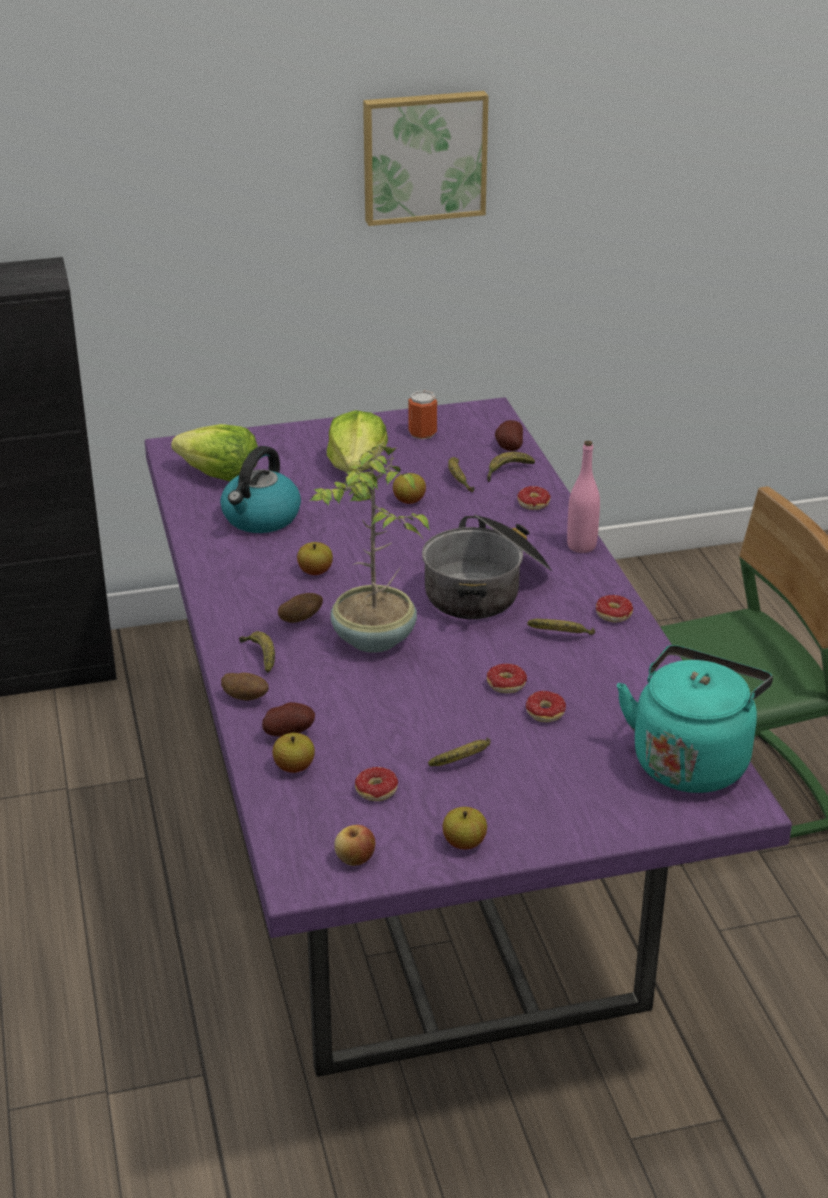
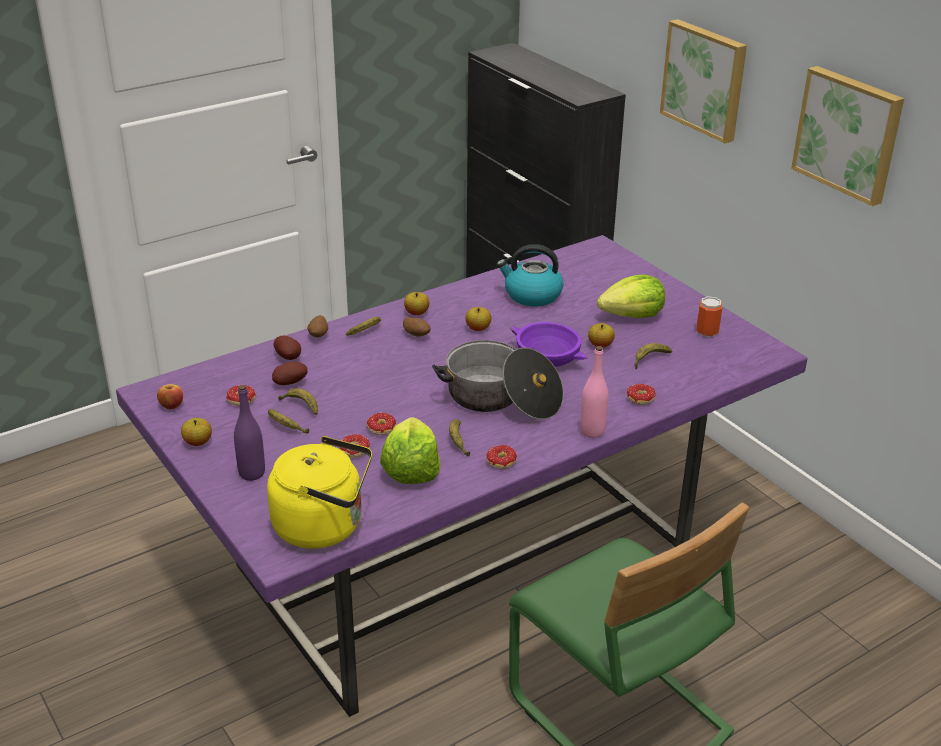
camera: 70 degrees right, 0 degrees up
lettuce [171,424,258,481] -> lettuce moved to [380,417,440,484]
apple [272,733,315,773] -> apple moved to [404,292,429,315]
potted plant [310,442,430,653] -> none
banana [487,452,535,482] -> banana moved to [278,388,318,415]
potato [495,420,523,451] -> potato moved to [272,362,308,385]
turquoise kettle [617,645,773,793] -> yellow kettle [267,436,372,549]
none -> purple bottle [234,385,265,481]
none -> purple bowl [510,322,588,367]
none -> picture [660,19,747,143]

